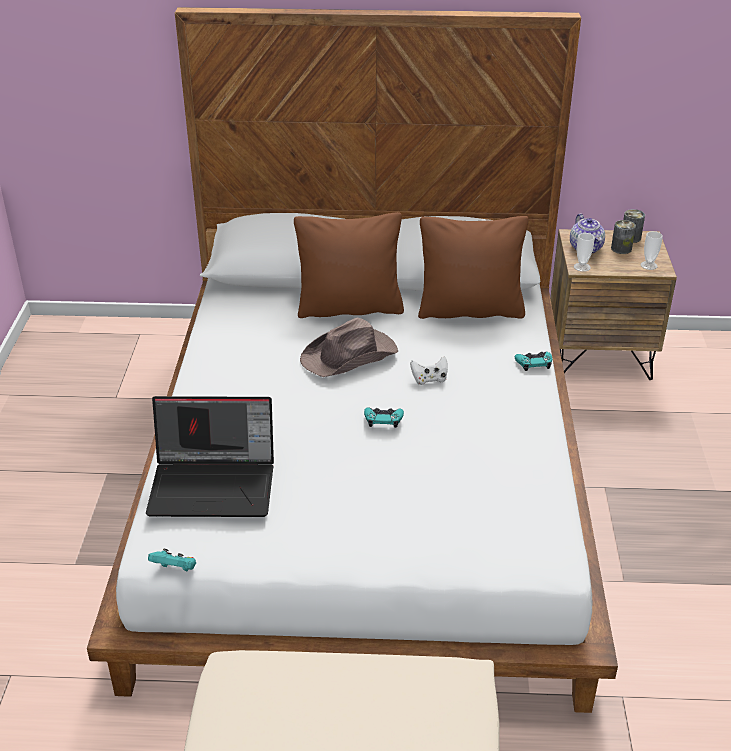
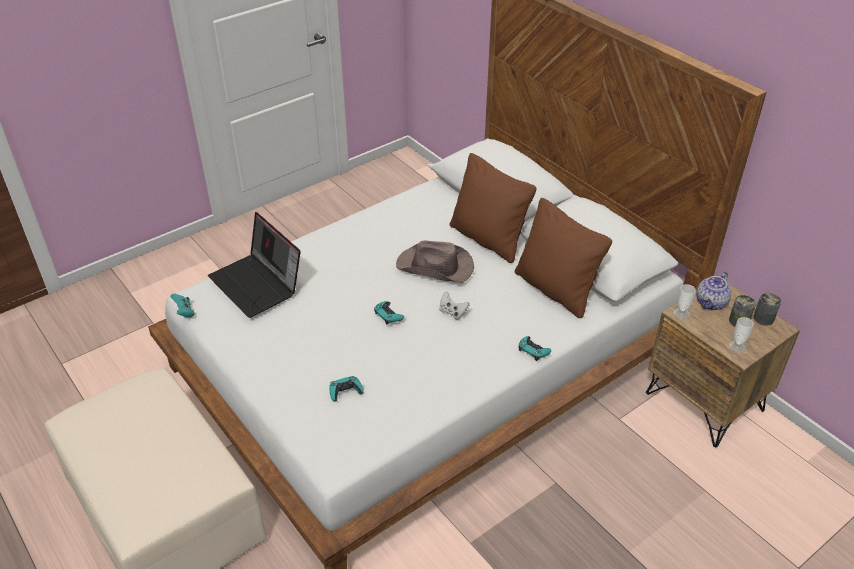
camera: 50 degrees right, 5 degrees up
none -> turquoise game controller [329,376,364,402]

